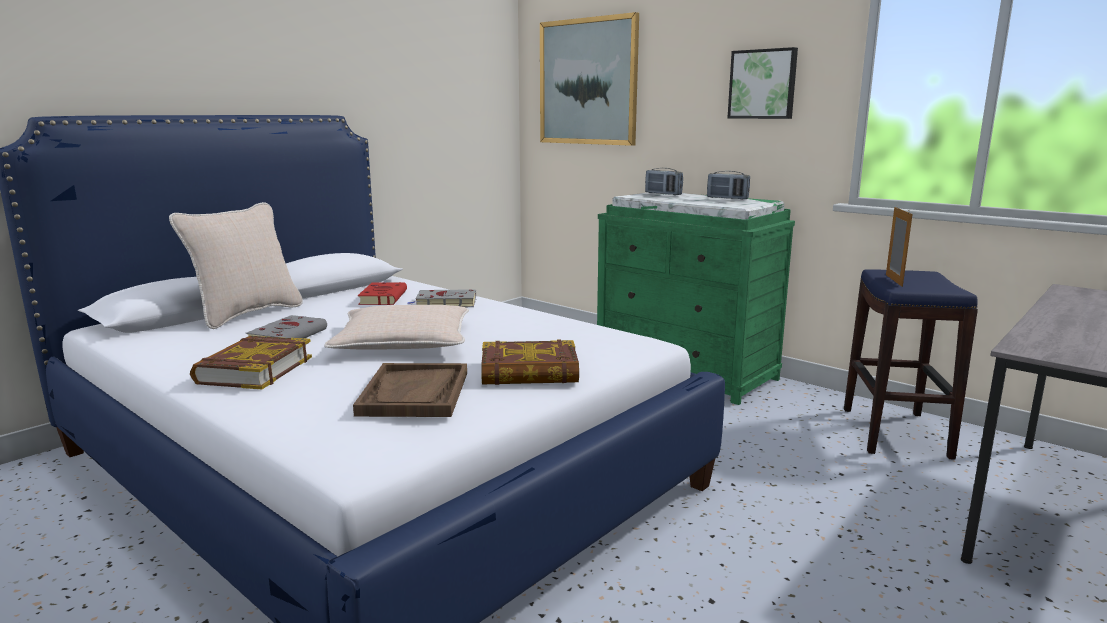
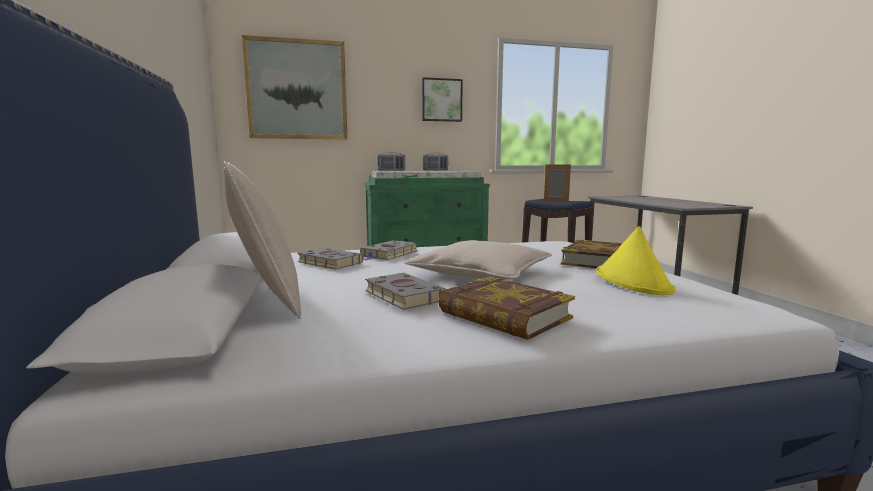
camera: 55 degrees left, 5 degrees down
brown tray [353,363,467,417] -> yellow hat [596,226,676,295]
red book [358,282,407,305] -> grey book [297,248,364,269]

